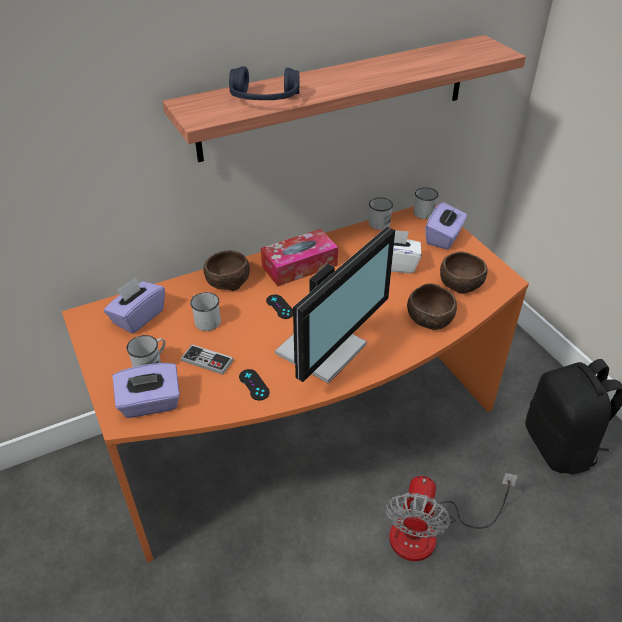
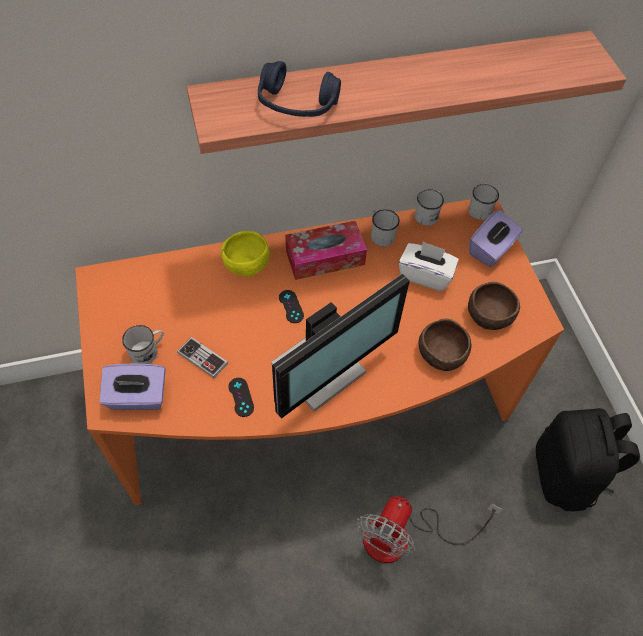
camera: 10 degrees right, 15 degrees up
purple tissue box [104,277,165,334] -> none
white mug [190,292,221,331] -> white mug moved to [371,209,400,246]
brown bowl [203,250,250,291] -> yellow bowl [221,231,270,277]

